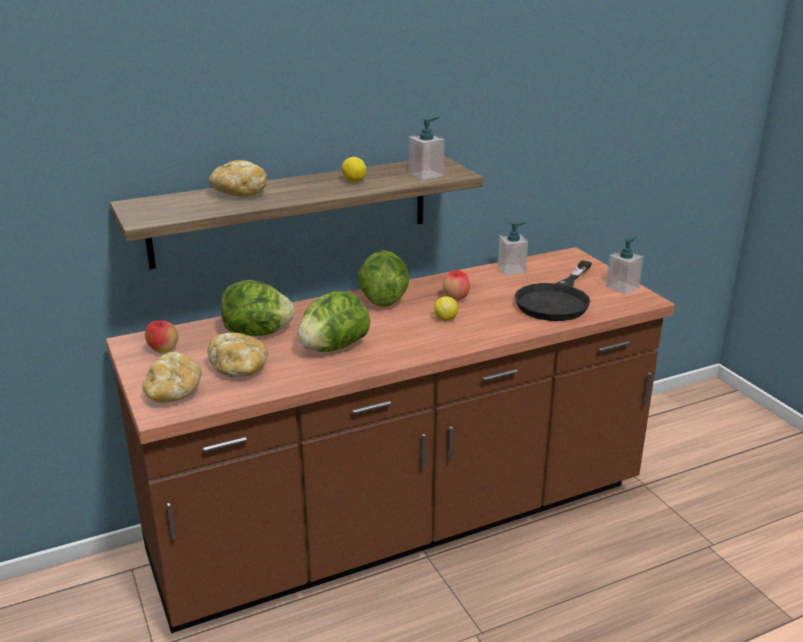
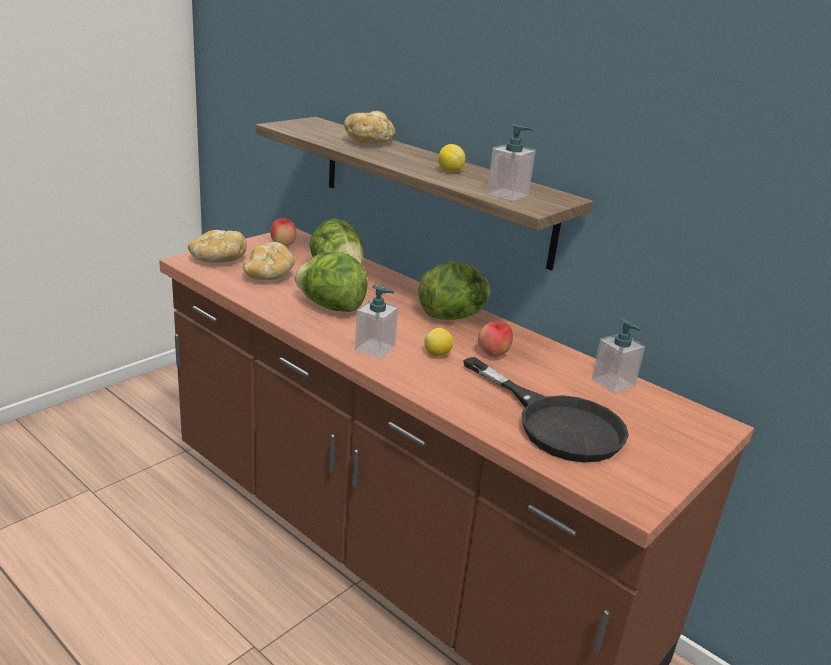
camera: 65 degrees right, 0 degrees up
black frying pan [515,260,592,321] -> black frying pan turned 135 degrees counterclockwise [463,357,629,463]
soap dispenser [606,236,644,295] -> soap dispenser moved to [355,285,398,358]

